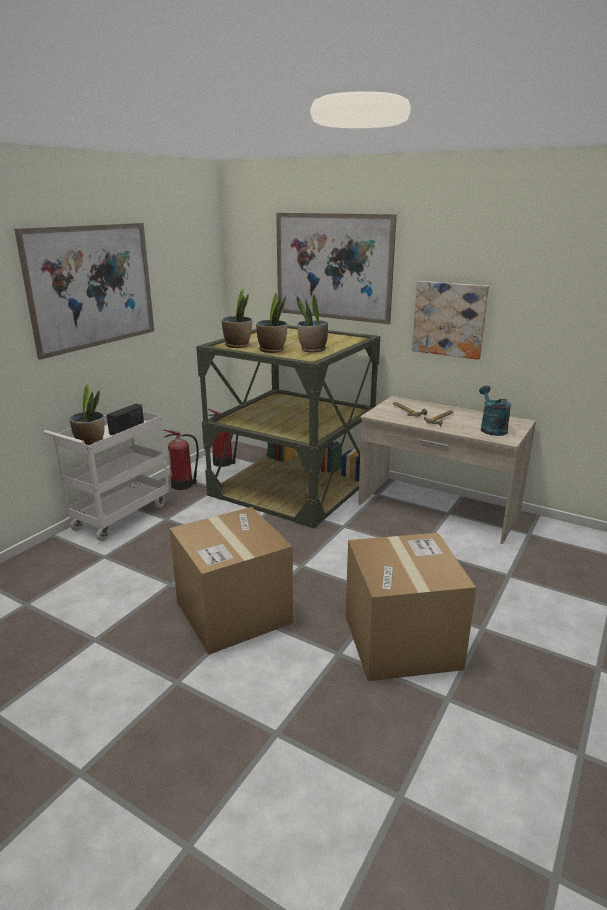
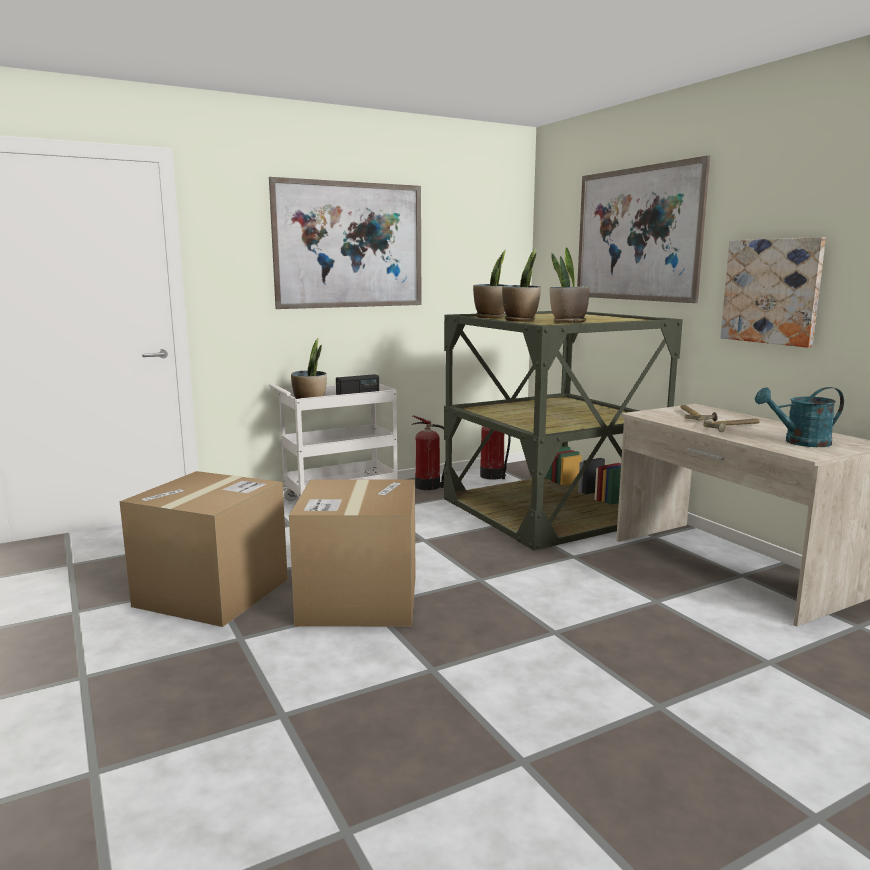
camera: 30 degrees right, 10 degrees down
cardboard box [346,533,476,681] -> cardboard box moved to [119,471,288,627]
turquoise watering can [479,386,511,436] -> turquoise watering can turned 120 degrees counterclockwise [755,387,844,447]

